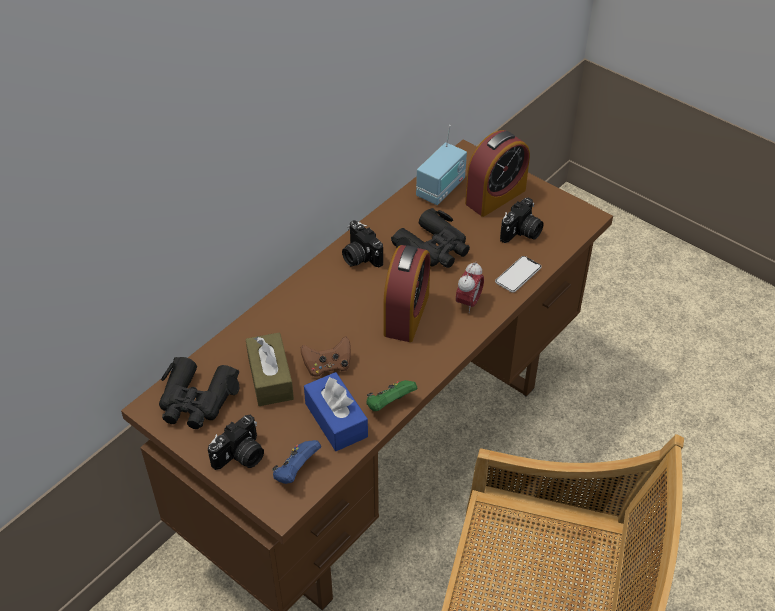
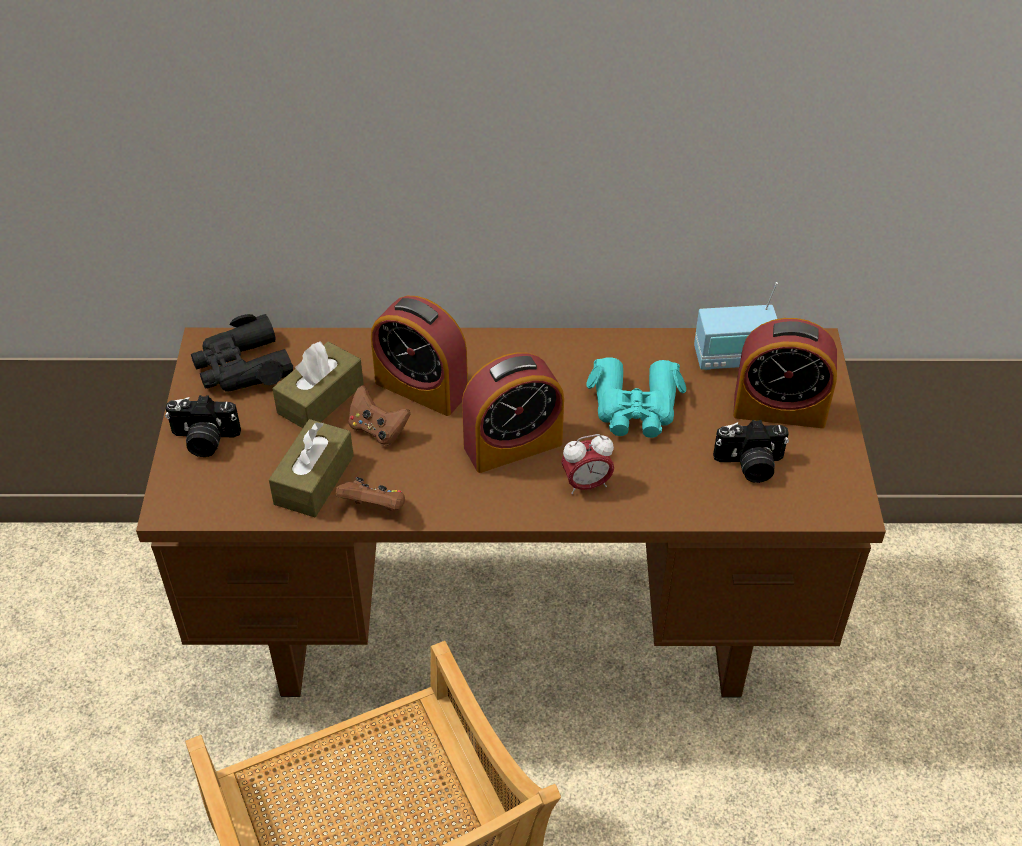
camera: 50 degrees right, 0 degrees up
blue game controller [272,440,321,484] -> none
blue tissue box [304,372,368,451] -> brown tissue box [269,419,354,517]
camera [342,220,383,267] -> none
green game controller [366,380,417,411] -> brown game controller [336,477,405,511]
black binoculars [391,208,470,268] -> turquoise binoculars [586,357,686,438]
phone [495,256,541,293] -> none
none -> alarm clock [371,296,468,416]

